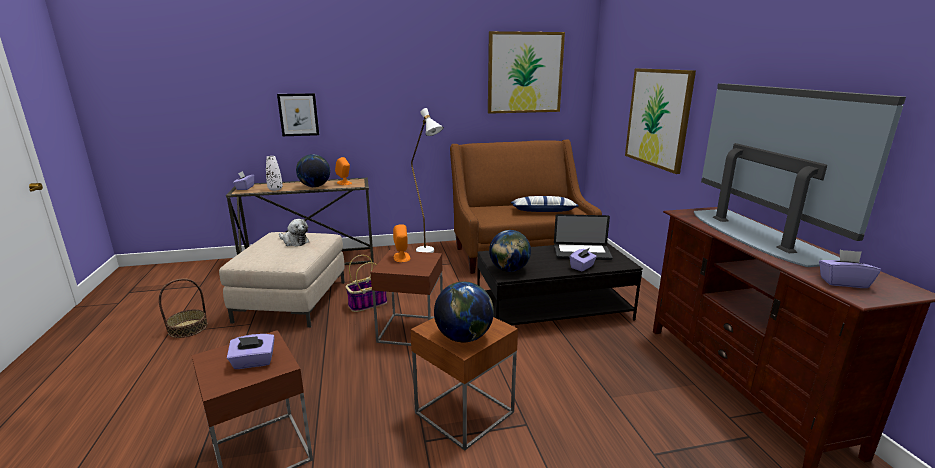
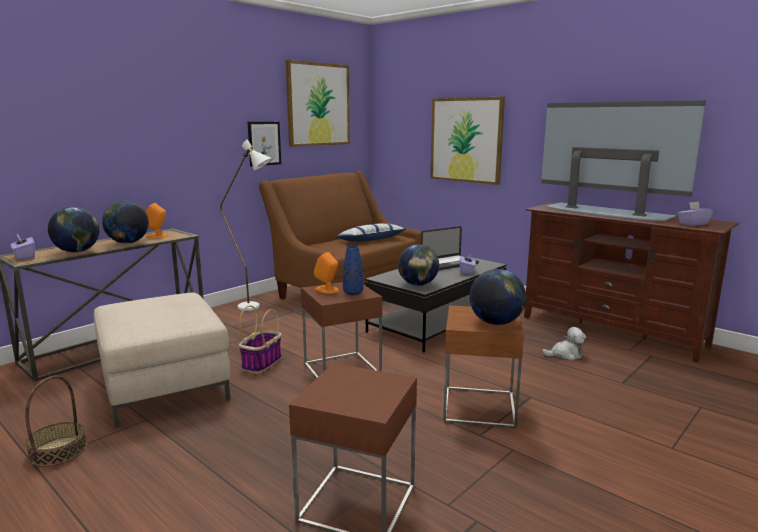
camera: 35 degrees left, 5 degrees down
purple tissue box [227,334,275,369] -> none
white vase [266,156,283,191] -> globe [48,207,100,253]
picture [277,93,319,136] -> picture moved to [248,122,281,167]
plush toy [279,219,309,246] -> plush toy moved to [542,327,586,360]
none -> blue vase [343,246,363,295]

